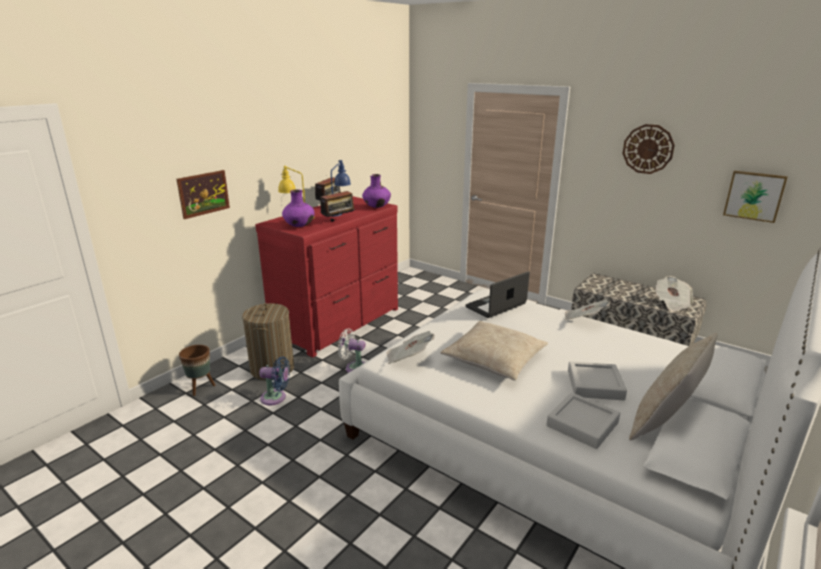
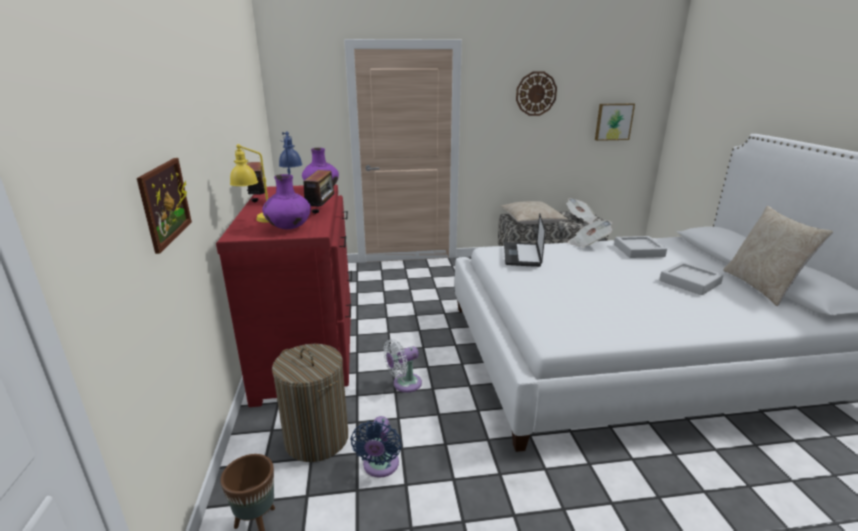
camera: 45 degrees left, 0 degrees up
blue fan [259,357,290,405] -> blue fan turned 135 degrees clockwise [351,416,402,478]
newspaper [387,331,435,364] -> none
beige pillow [440,321,548,381] -> beige pillow moved to [501,201,568,225]
grey tray [546,392,620,449] -> grey tray moved to [614,236,667,258]

